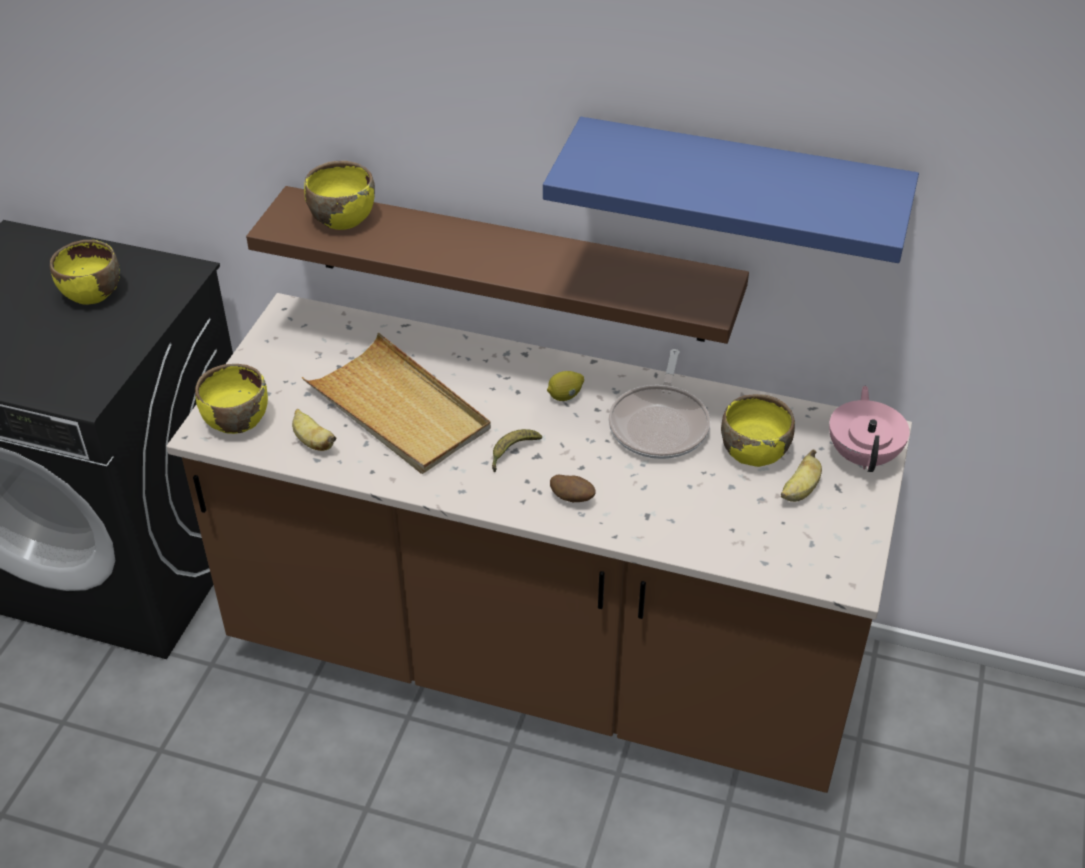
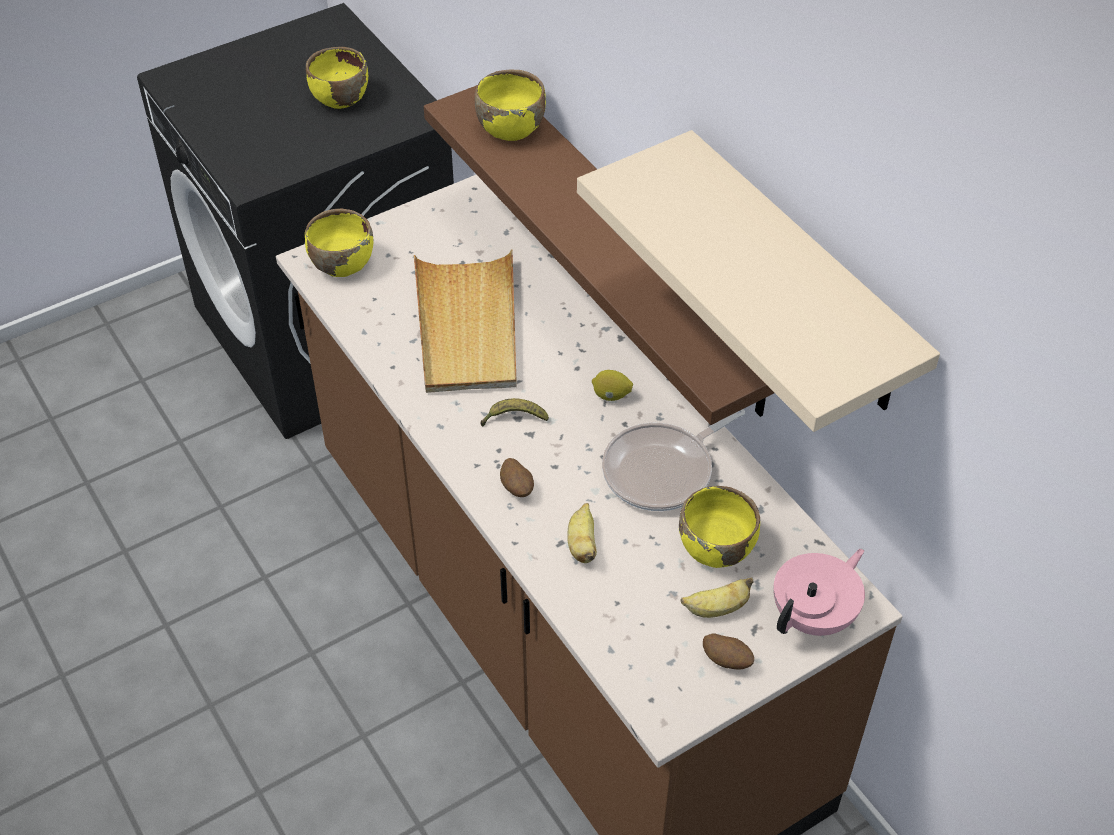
camera: 40 degrees right, 5 degrees up
banana [292,409,336,451] -> banana moved to [567,503,597,563]
blue shelf [543,117,919,263] -> beige shelf [577,130,940,432]
none -> potato [703,633,754,670]

